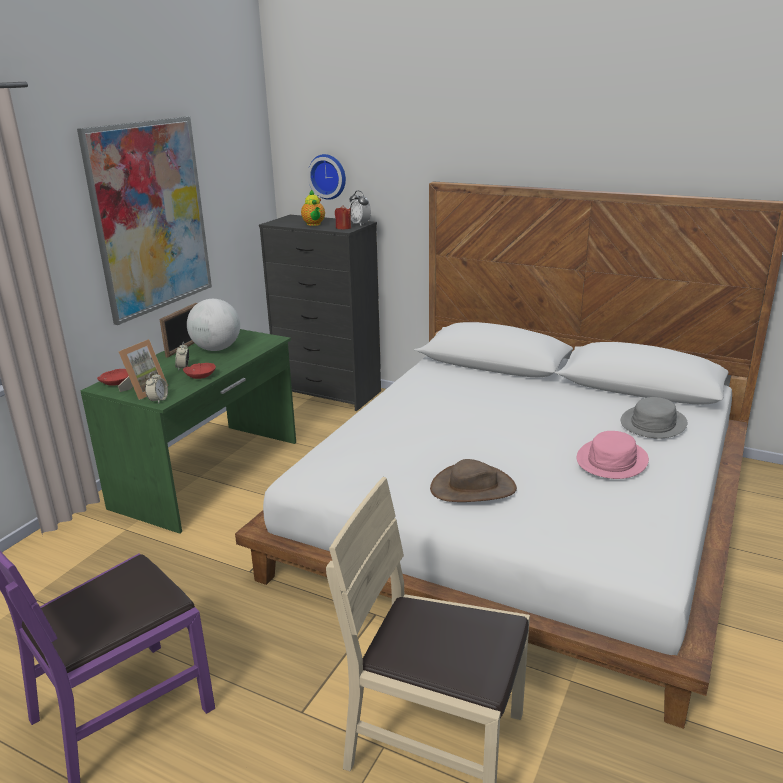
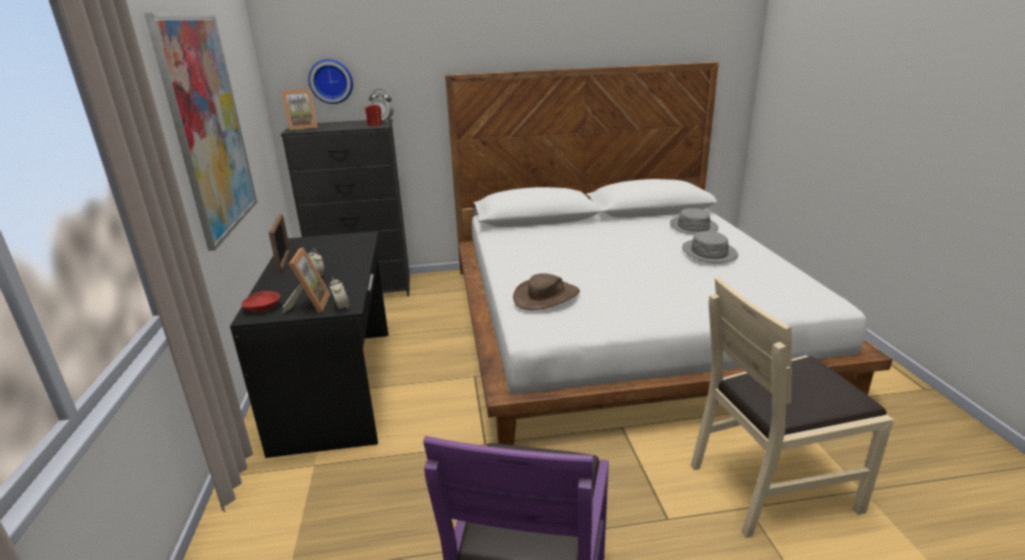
camera: 35 degrees left, 0 degrees up
green desk [80,329,296,534] -> black desk [230,231,388,458]
red bowl [183,363,216,379] -> none
globe [187,299,240,351] -> none
teapot [301,189,325,226] -> none
brown hat [430,459,517,502] -> brown hat moved to [513,273,580,310]
pink hat [577,431,649,479] -> grey hat [682,231,738,263]
none -> picture frame [281,89,318,131]

